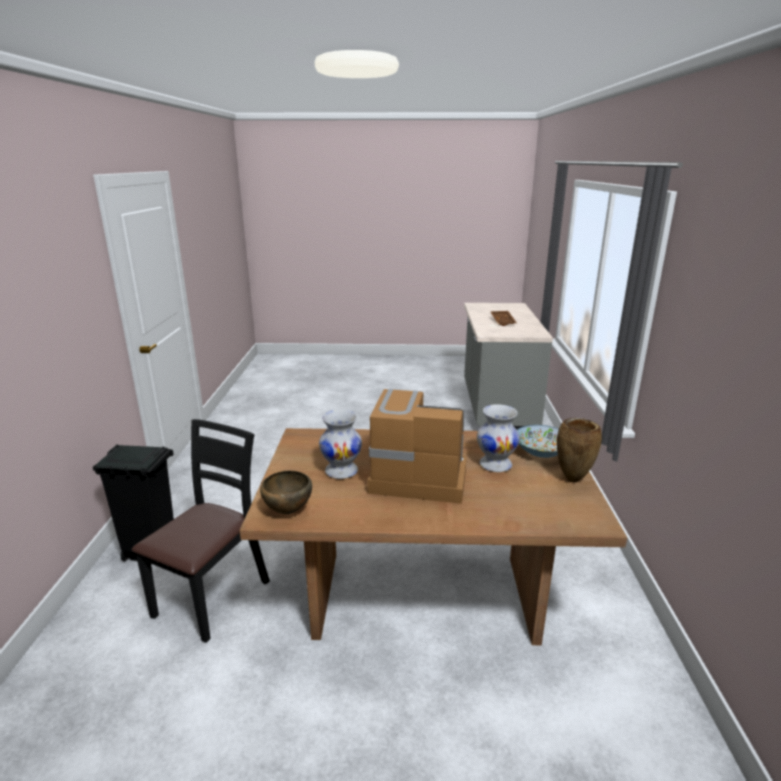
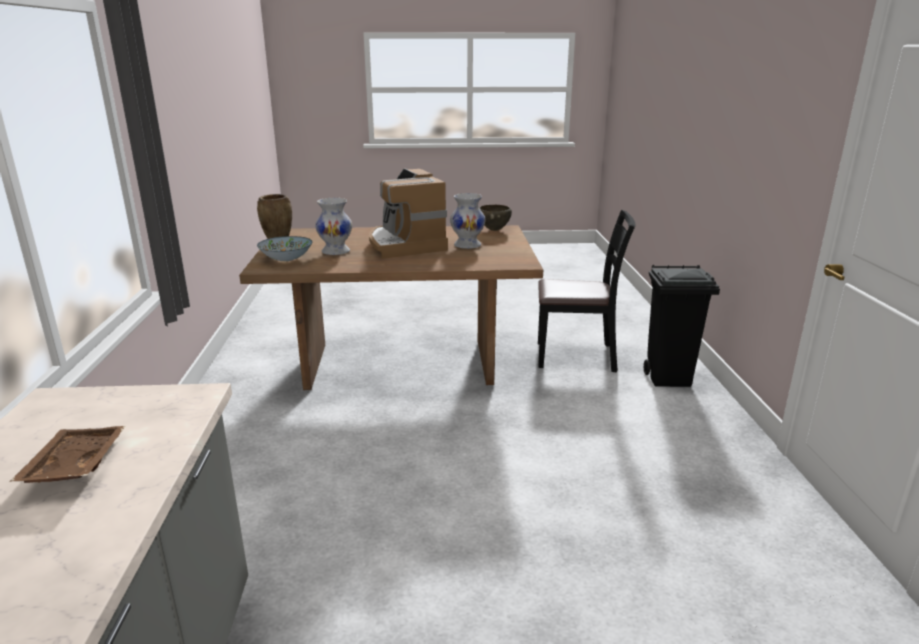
camera: 175 degrees right, 0 degrees up
black chair [132,419,270,643] -> black chair turned 105 degrees counterclockwise [538,210,636,373]
coffee machine [367,389,467,504] -> coffee machine turned 60 degrees clockwise [369,169,448,259]

